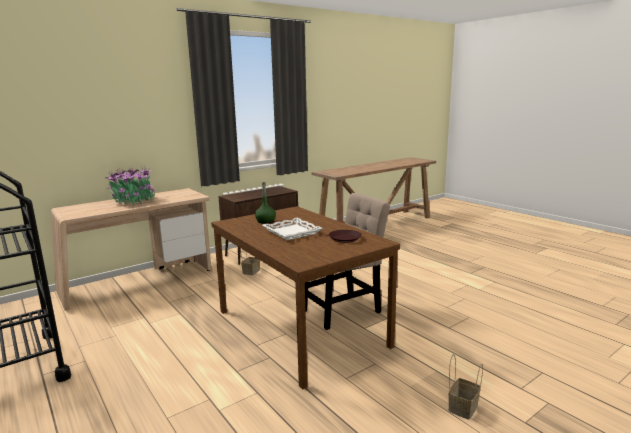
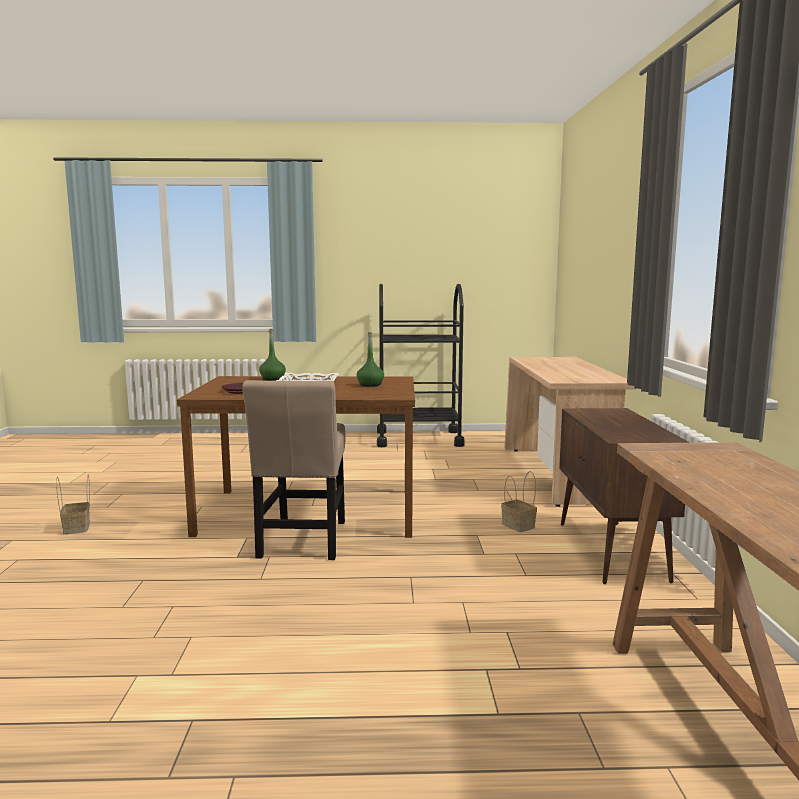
camera: 125 degrees right, 5 degrees down
potted plant [105,166,156,205] -> none
none -> green bottle [259,329,286,380]

